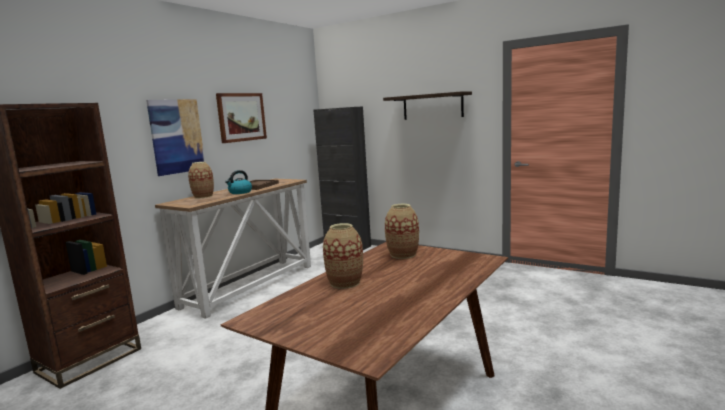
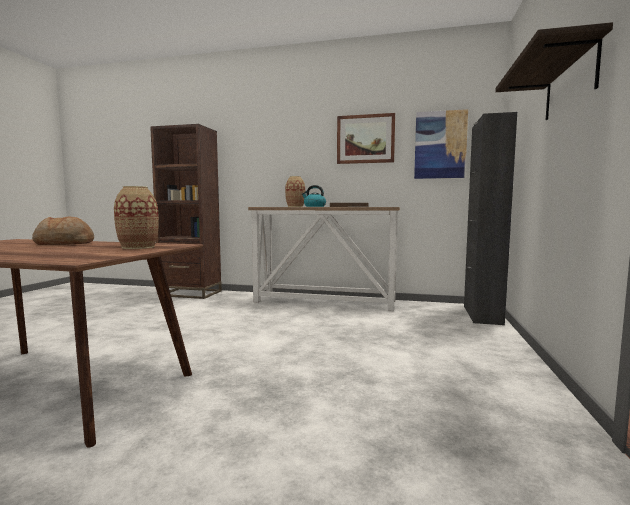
camera: 70 degrees right, 5 degrees down
picture [146,99,205,176] -> picture moved to [414,109,468,179]
vase [323,223,363,289] -> bread [32,217,94,245]

